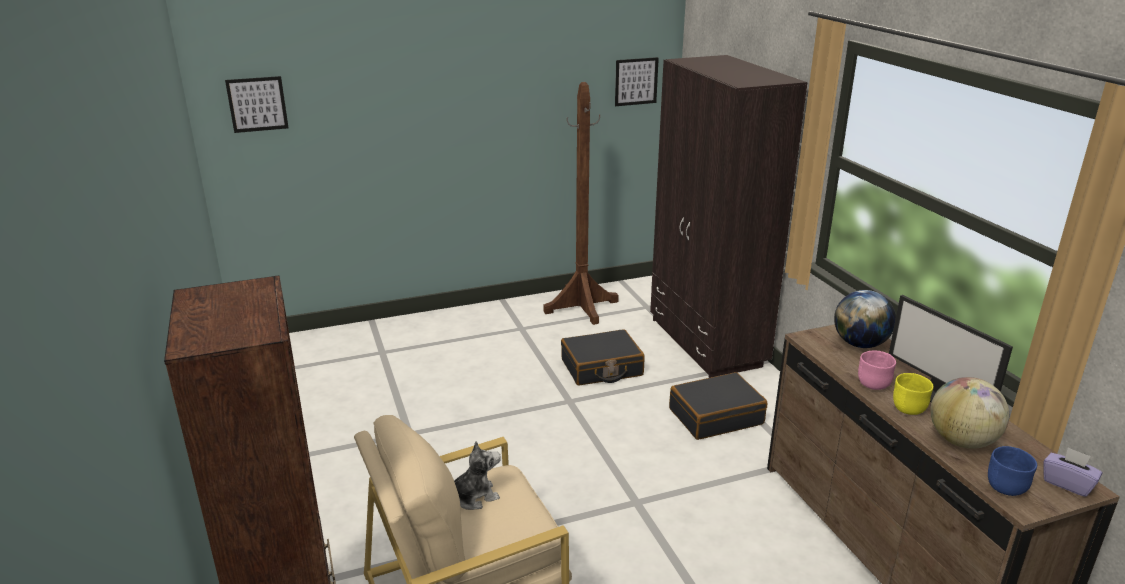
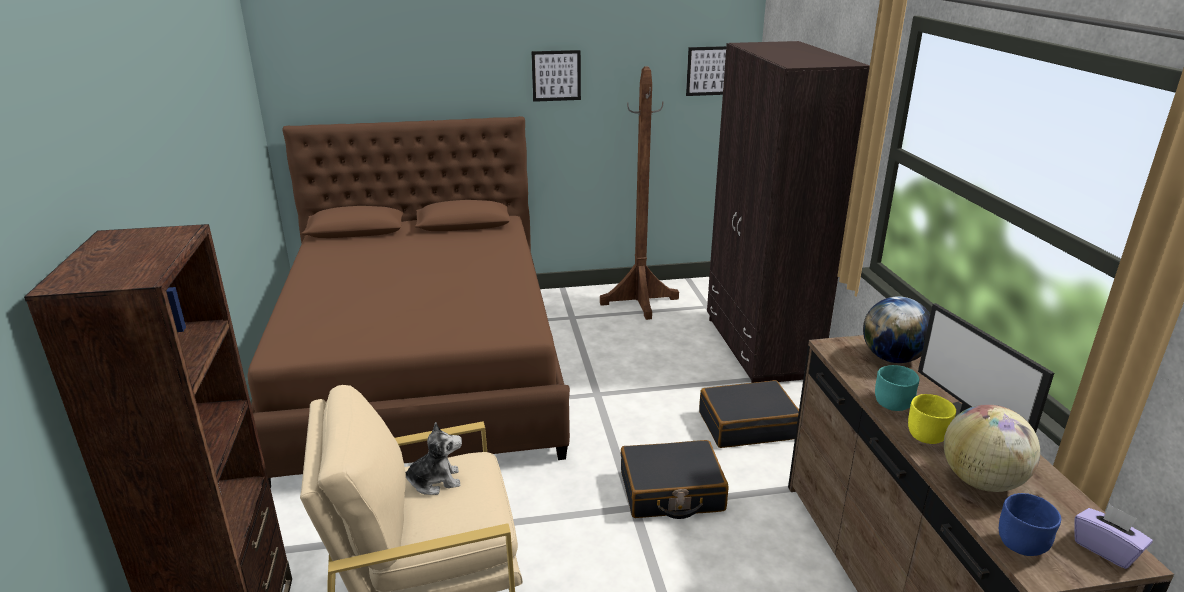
camera: 10 degrees right, 0 degrees up
picture [225,76,289,133] -> picture moved to [531,50,581,102]
black suitcase [561,329,645,385] -> black suitcase moved to [621,440,729,519]
pink bowl [858,350,896,390] -> turquoise bowl [875,365,919,411]
none -> brown bed [247,116,570,488]

